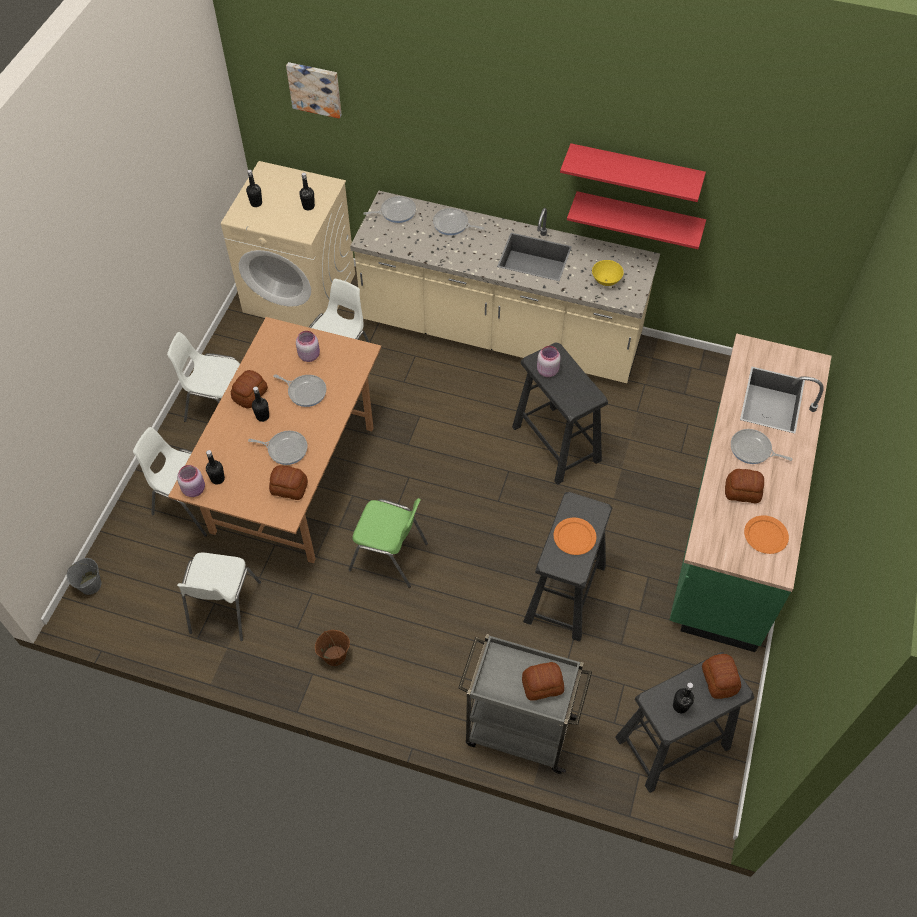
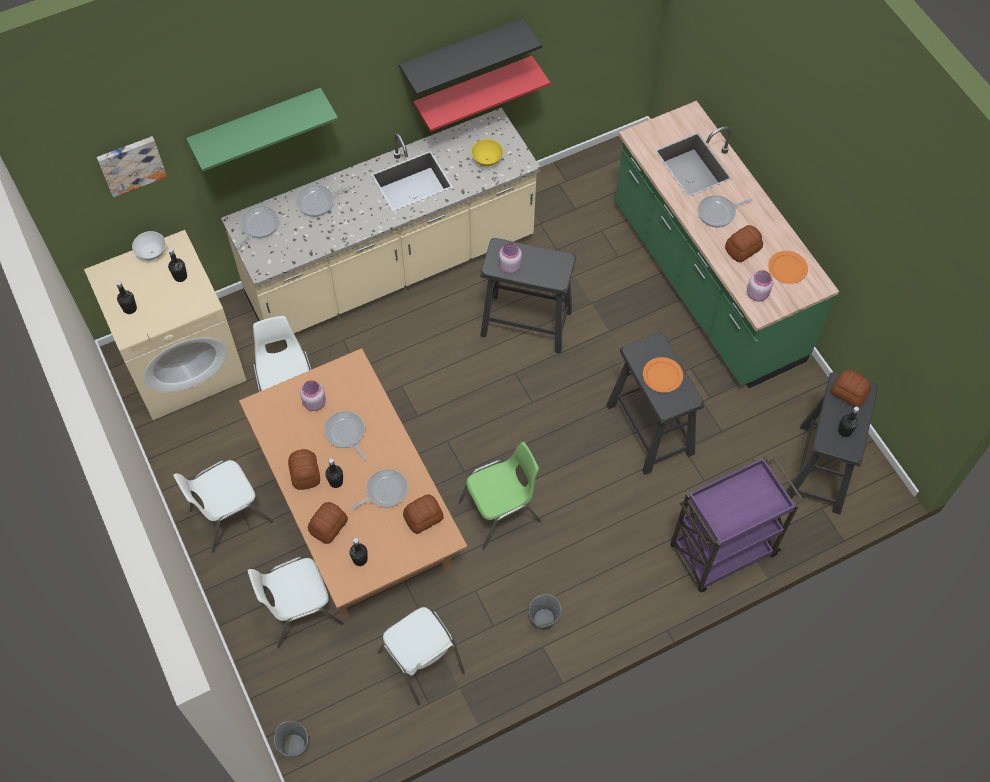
camera: 45 degrees left, 5 degrees up
pink jar [177,465,205,497] -> pink jar moved to [747,270,773,302]
frying pan [274,374,326,407] -> frying pan turned 105 degrees counterclockwise [324,411,366,460]
brown bucket [315,630,350,666] -> grey bucket [529,594,561,630]
grey cart [458,634,592,774] -> purple cart [670,456,803,593]
bread [522,662,564,701] -> bread moved to [308,502,348,544]
red shelf [560,143,706,202] -> black shelf [399,18,542,96]
none -> white bowl [132,231,166,260]
none -> green shelf [186,88,338,172]

